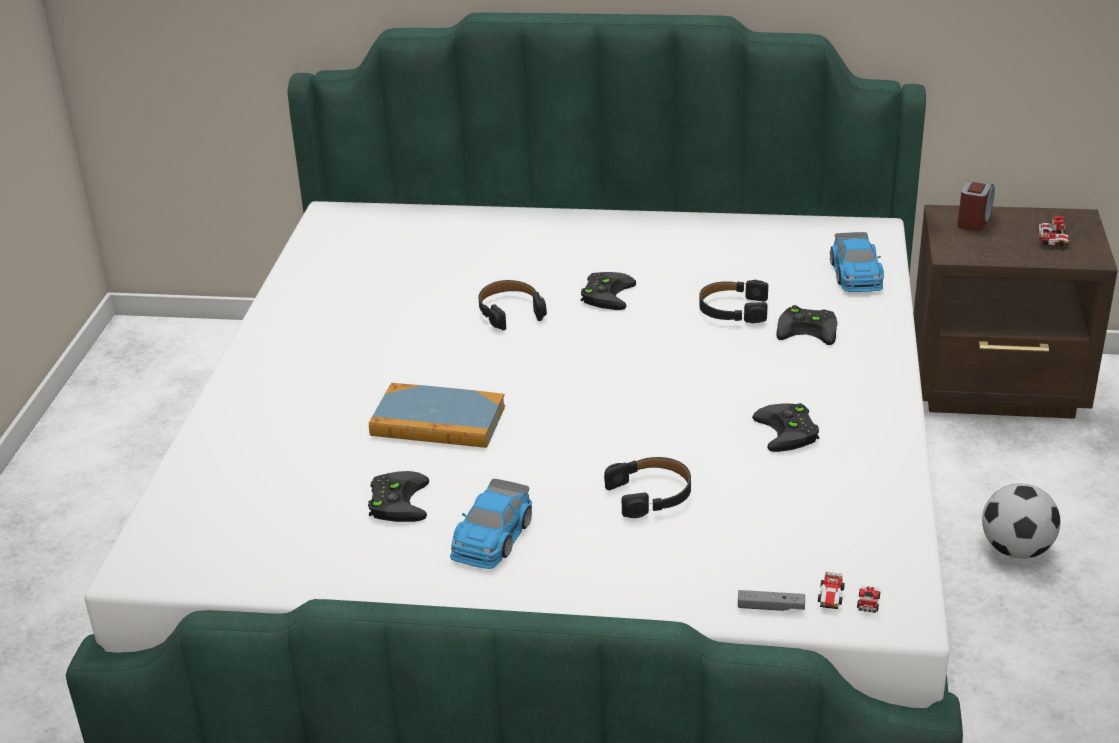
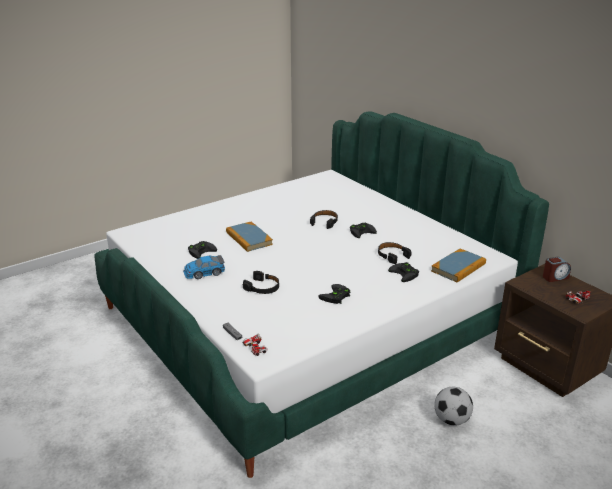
camera: 45 degrees right, 5 degrees down
toy car [830,232,884,292] -> book [431,249,486,282]

